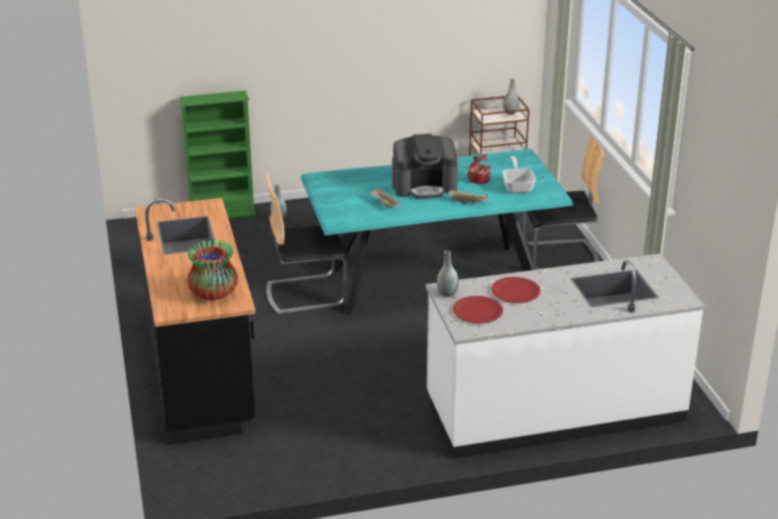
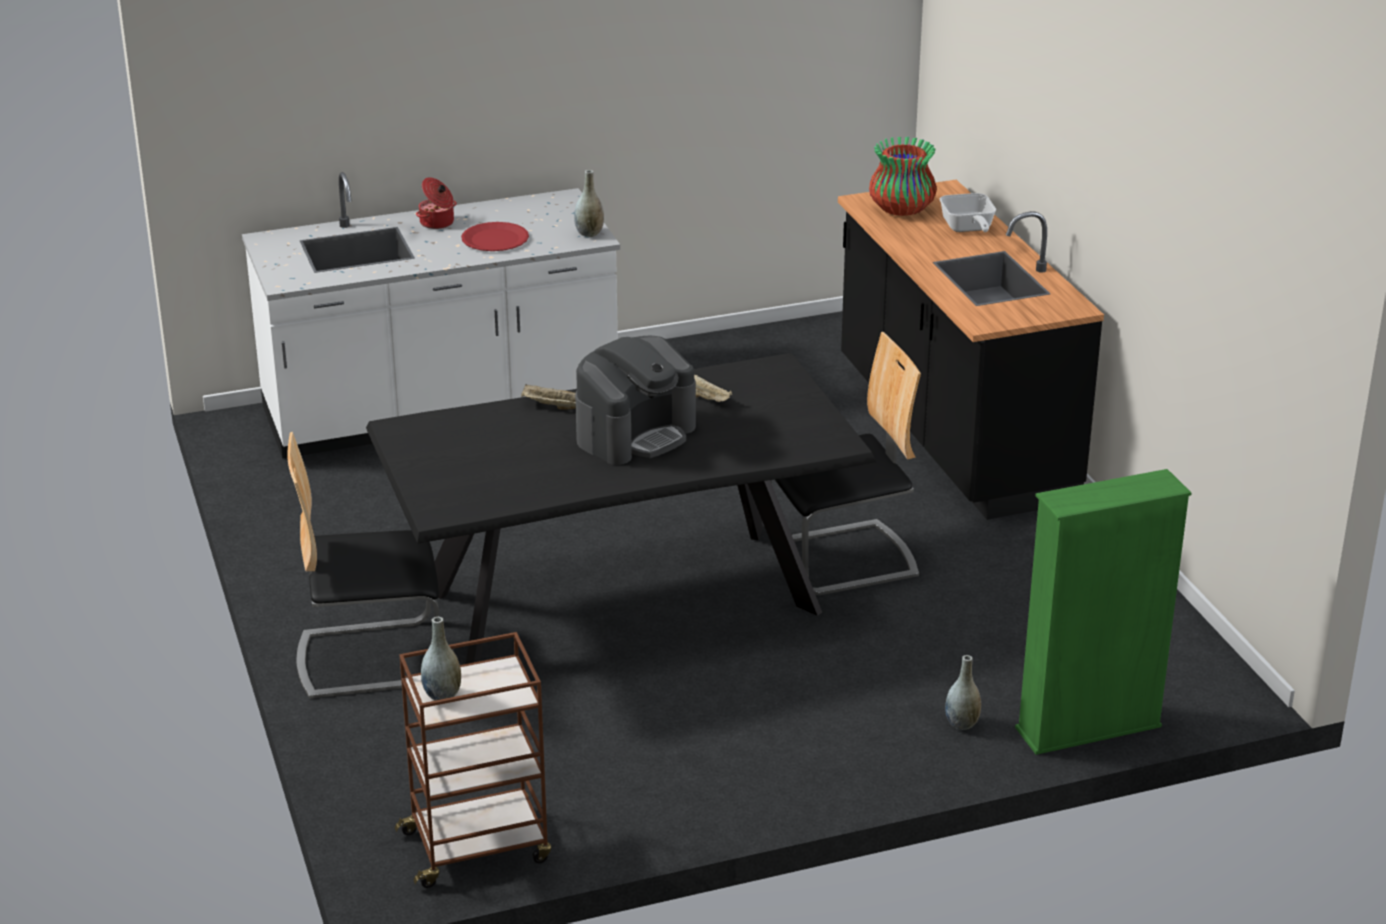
camera: 175 degrees right, 0 degrees up
turquoise dining table [301,149,574,315] -> black dining table [366,353,876,664]
coffee machine [392,134,458,199] -> coffee machine turned 150 degrees clockwise [575,336,696,465]
red plate [453,296,503,324] -> none
cooking pot [467,154,491,184] -> cooking pot moved to [416,177,457,229]
frying pan [502,156,536,193] -> frying pan moved to [940,193,996,232]

